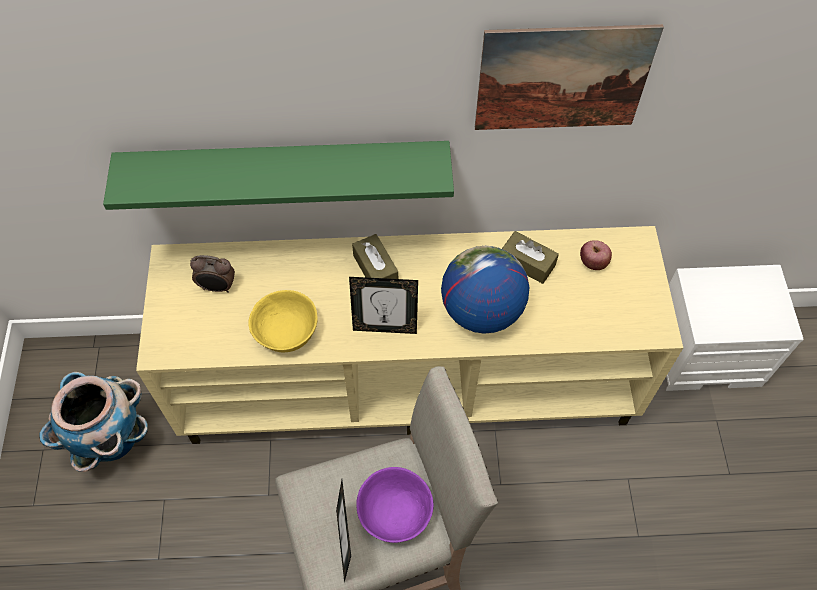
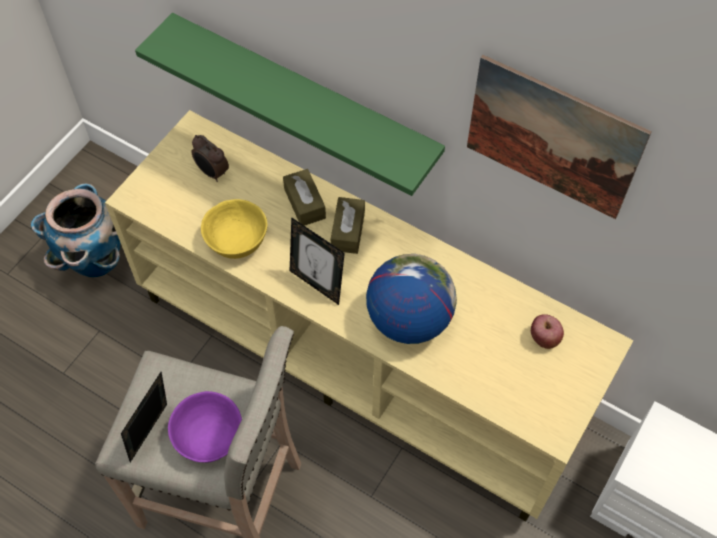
camera: 35 degrees right, 0 degrees up
brown tissue box [502,231,559,284] -> brown tissue box moved to [283,169,326,226]

